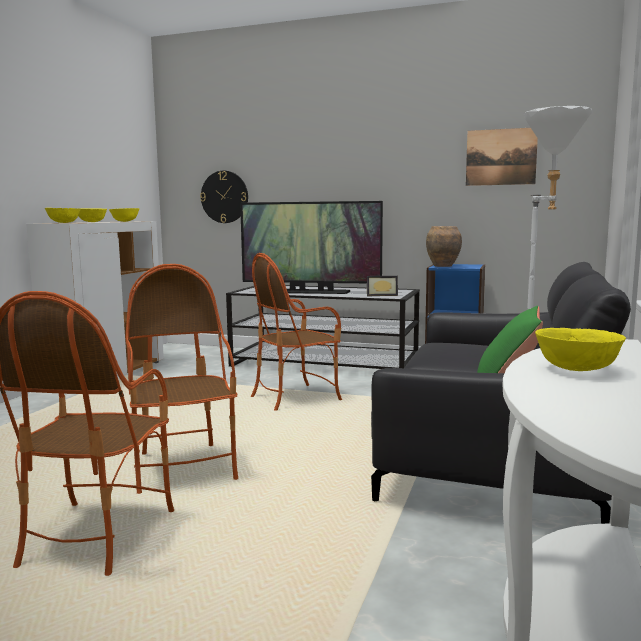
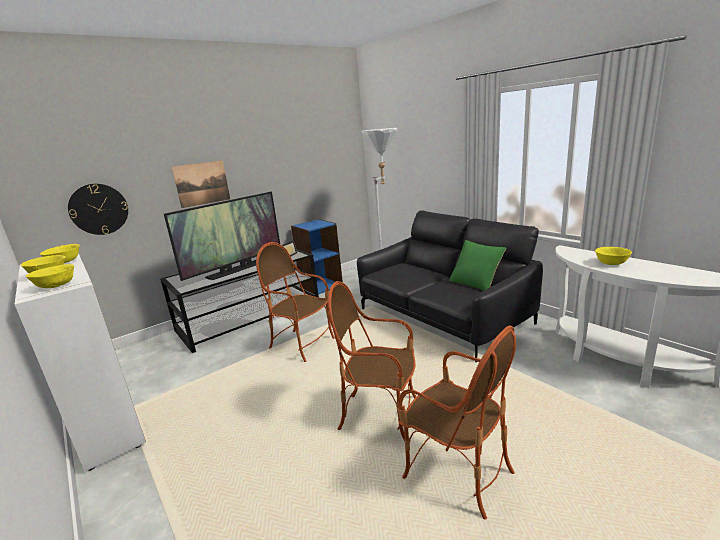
camera: 55 degrees left, 10 degrees up
armchair [251,253,342,411] -> armchair turned 120 degrees clockwise [256,242,335,362]
brown vase [426,226,462,267] -> none
picture [466,128,538,186] -> picture moved to [172,160,230,208]

